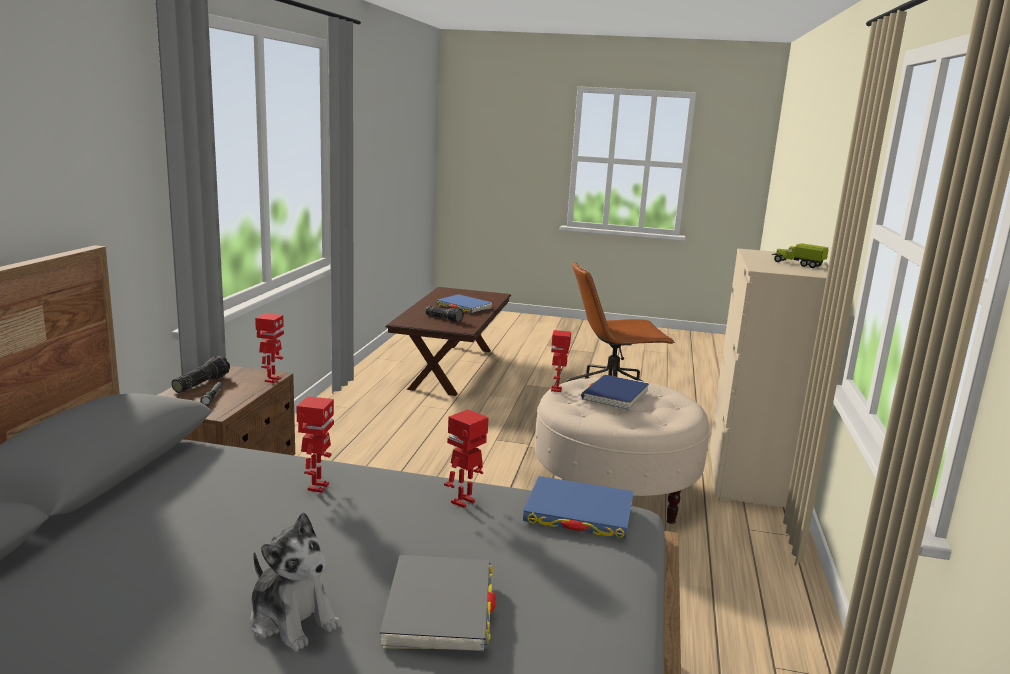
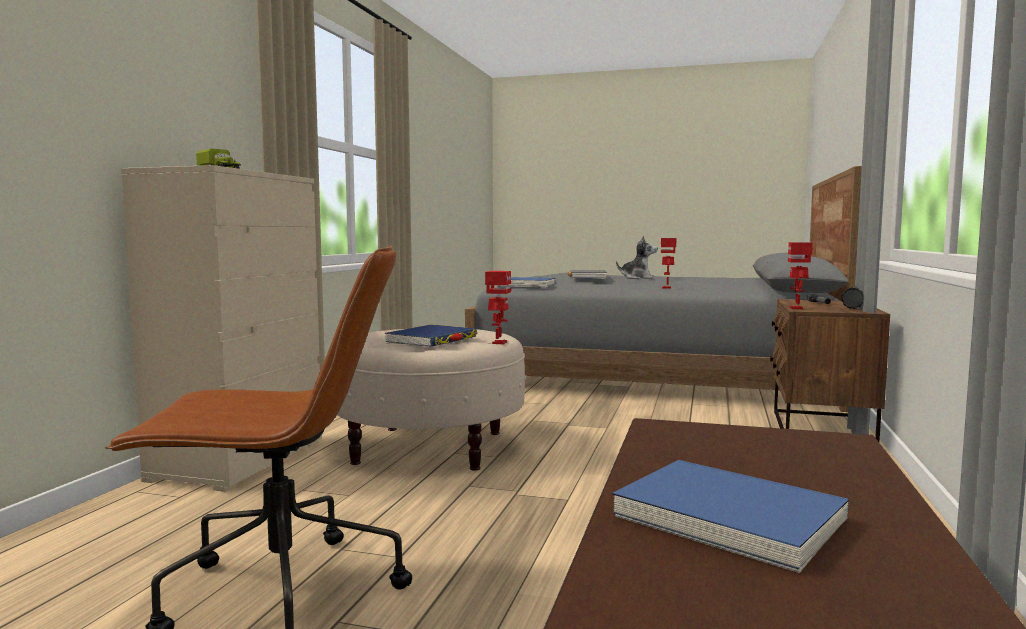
camera: 175 degrees left, 10 degrees down
plush toy [250,512,341,652] -> plush toy turned 150 degrees clockwise [616,235,658,279]
flashlight [426,306,464,322] -> none
toy robot [444,409,489,508] -> none

